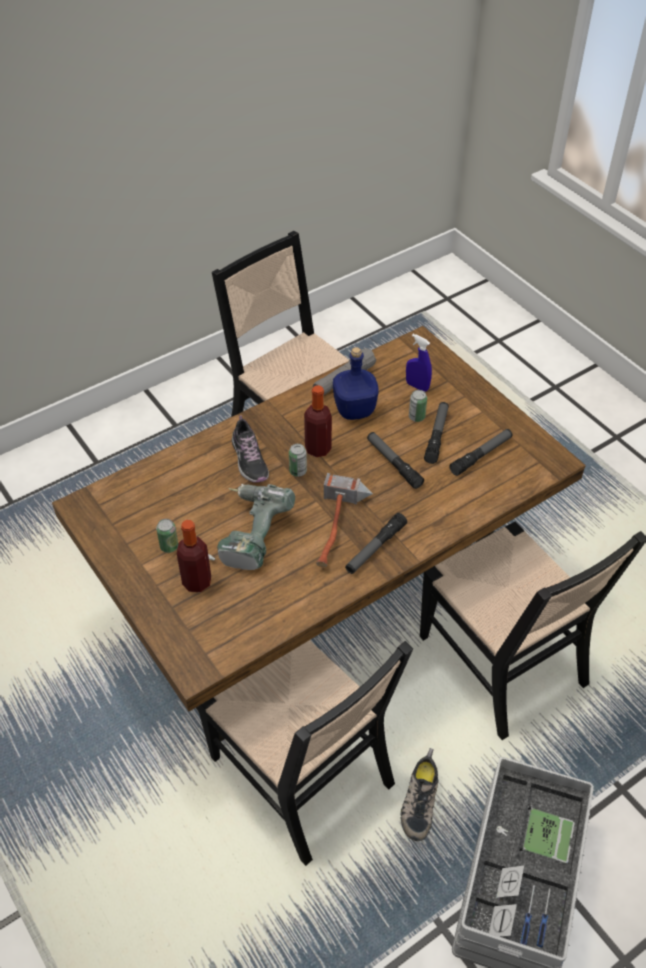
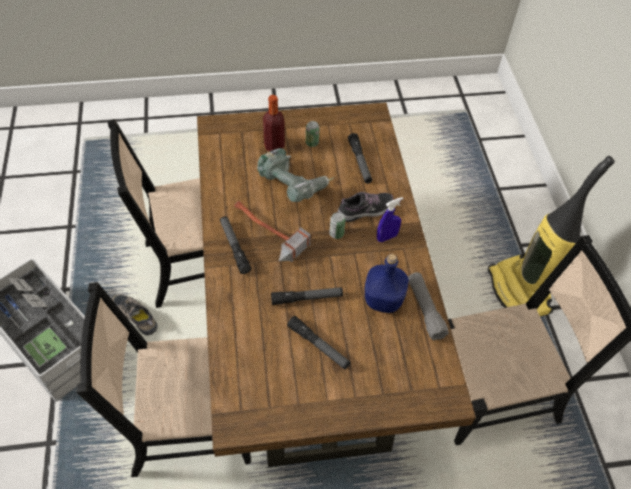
camera: 115 degrees right, 5 degrees up
shoe [232,415,269,483] -> shoe turned 150 degrees clockwise [337,192,393,222]
bottle [304,385,332,457] -> none
blue spray bottle [406,334,432,392] -> blue spray bottle moved to [377,197,403,242]
can [409,390,427,422] -> none
flashlight [449,429,512,476] -> flashlight moved to [348,133,372,184]
none -> vacuum cleaner [488,156,615,317]

